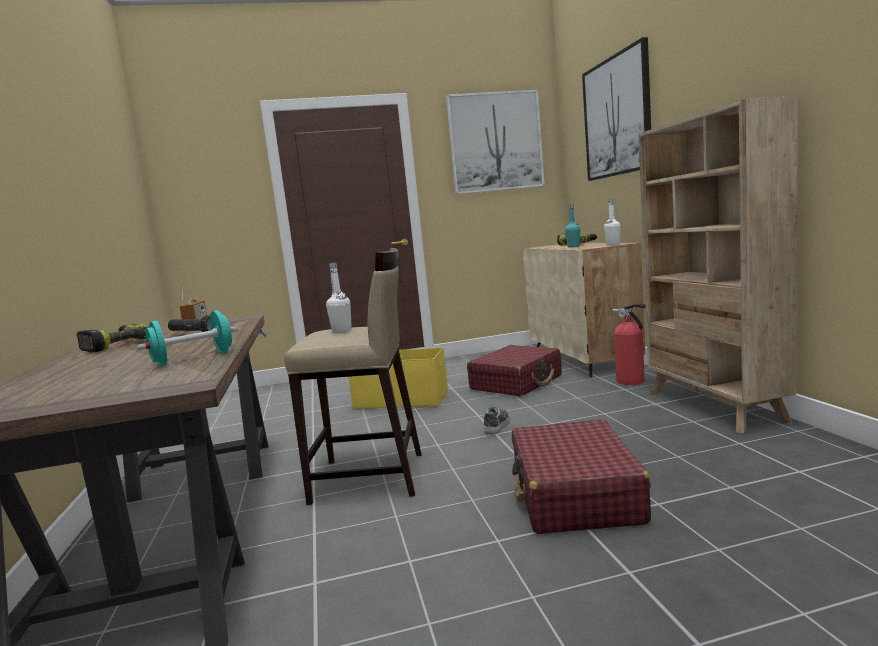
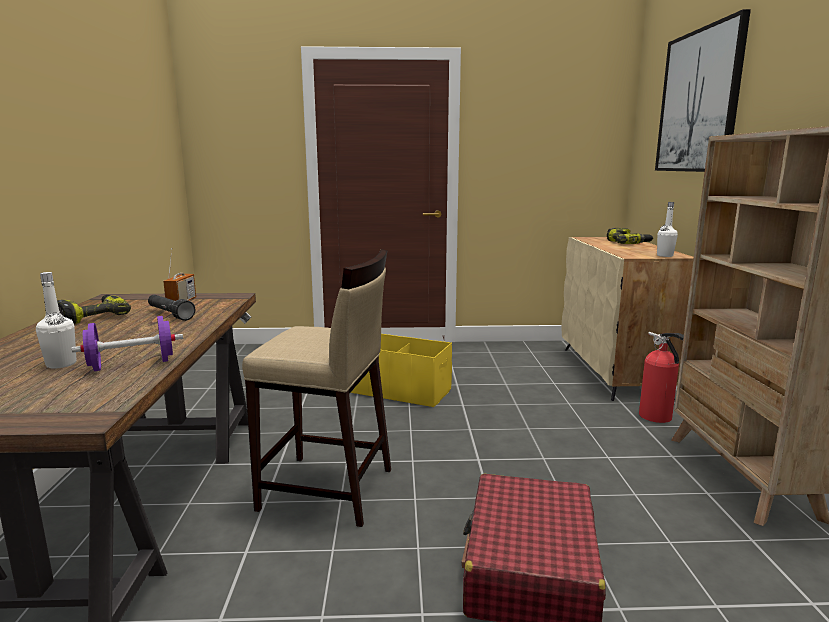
camera: 10 degrees right, 5 degrees up
turquoise dumbbell [137,310,238,367] -> purple dumbbell [72,316,183,371]
white bottle [326,262,352,333] -> white bottle moved to [36,272,76,368]
picture [446,90,545,194] -> none
red suitcase [467,345,562,396] -> none
shoe [484,407,510,434] -> none
turquoise bottle [565,203,580,248] -> none

